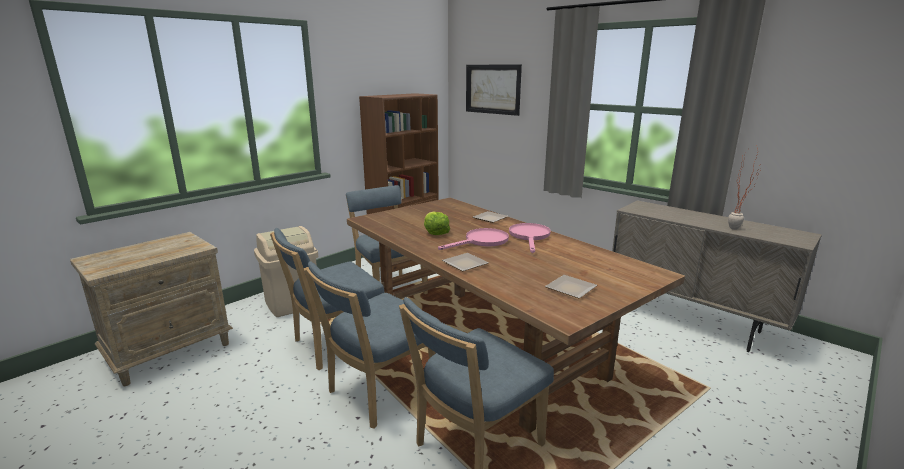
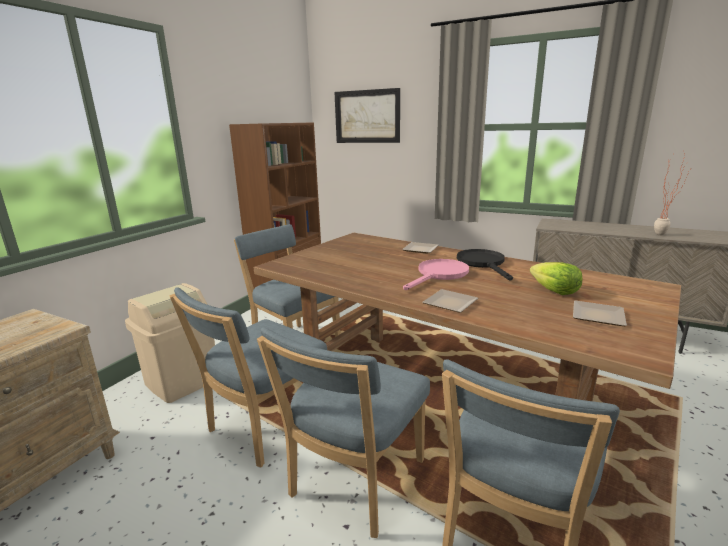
camera: 15 degrees left, 0 degrees up
lettuce [424,212,450,235] -> lettuce moved to [530,262,582,295]
pink frying pan [509,223,551,253] -> black frying pan [457,249,513,280]

